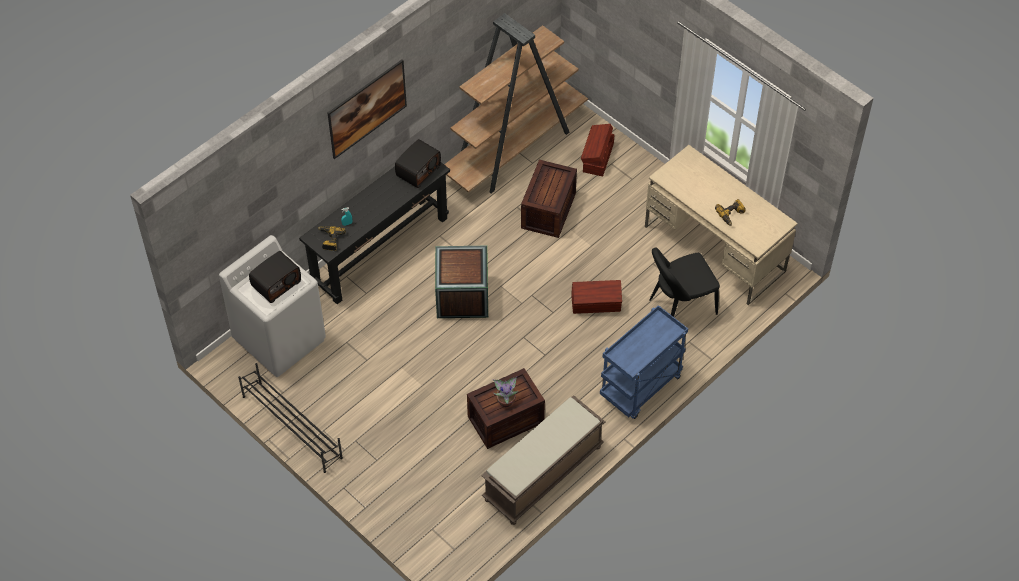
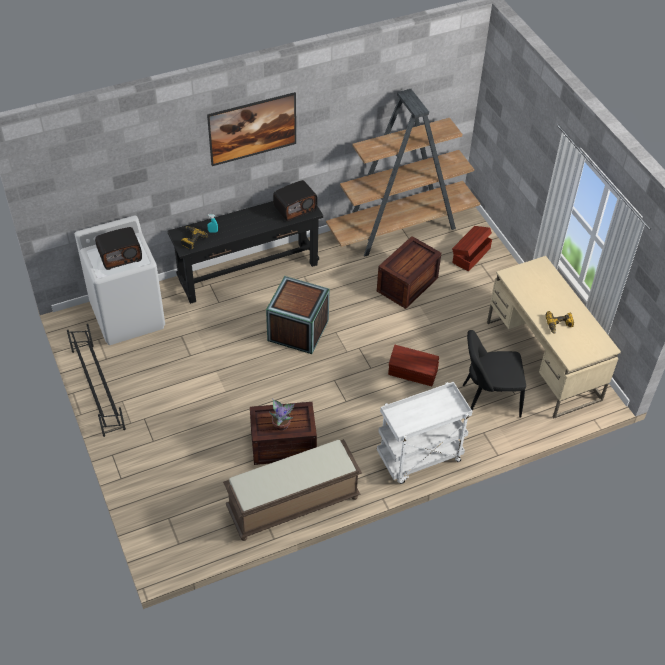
camera: 20 degrees right, 5 degrees down
blue cart [600,305,688,419] -> white cart [377,382,473,484]

